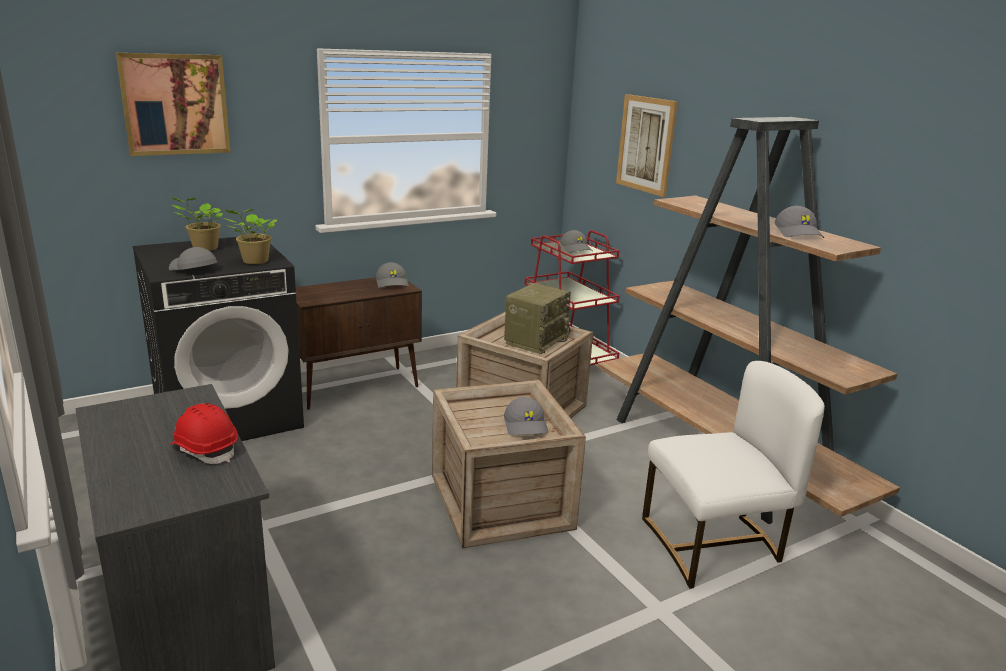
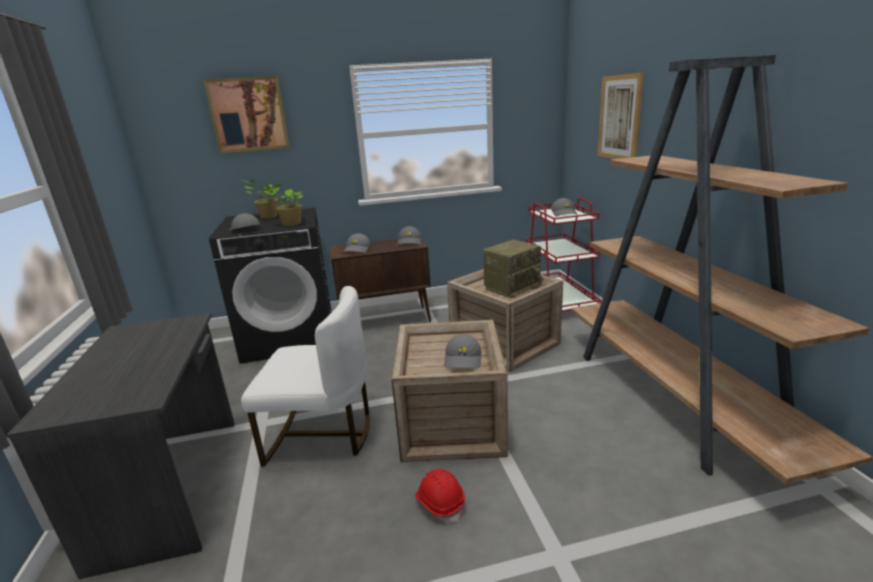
camera: 20 degrees right, 0 degrees up
red hard hat [170,403,238,464] -> red hard hat moved to [415,469,465,523]
white chair [642,361,825,589] -> white chair moved to [241,286,370,467]
grey cap [775,206,824,238] -> grey cap moved to [343,233,370,253]

